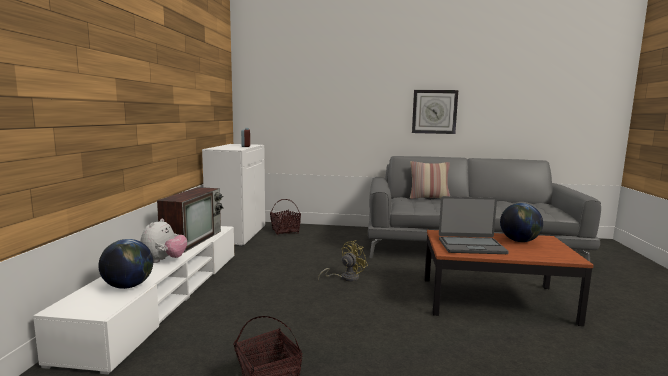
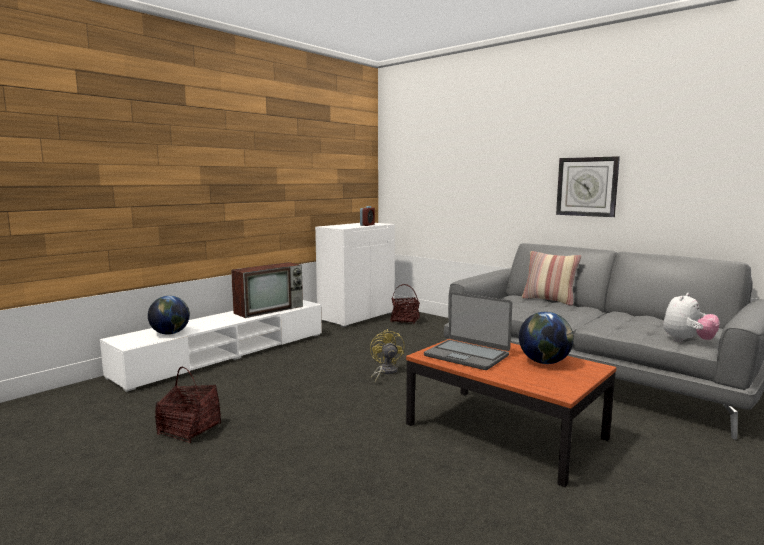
camera: 35 degrees right, 0 degrees up
plush toy [140,218,187,263] -> plush toy moved to [663,293,720,342]
yellow fan [318,240,368,282] -> yellow fan turned 90 degrees counterclockwise [370,329,405,382]

